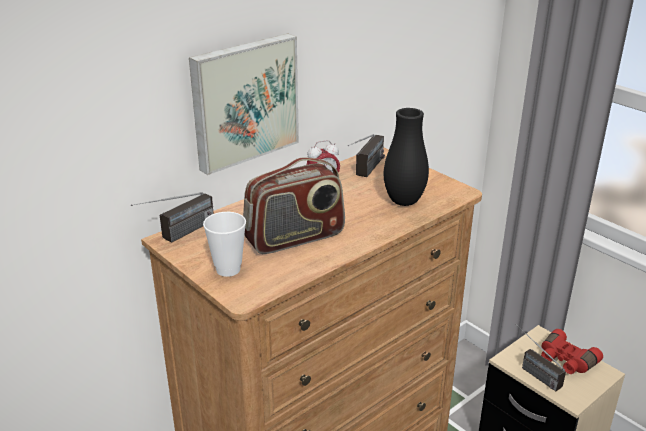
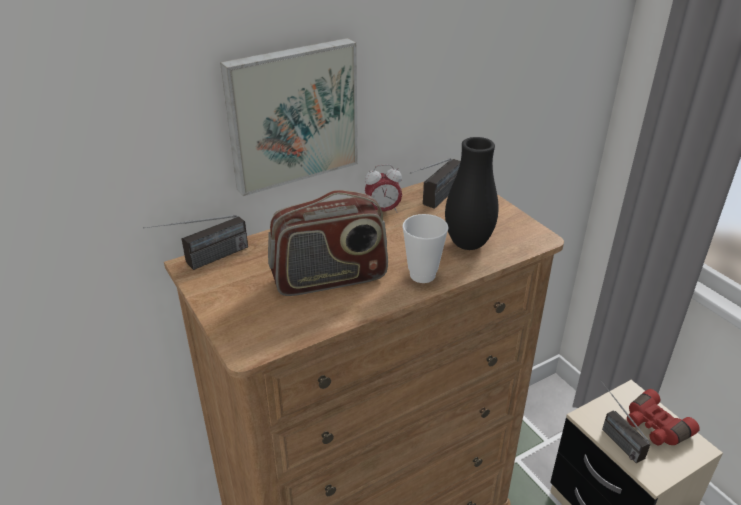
camera: 10 degrees right, 5 degrees up
cup [203,212,246,277] -> cup moved to [402,214,448,283]

